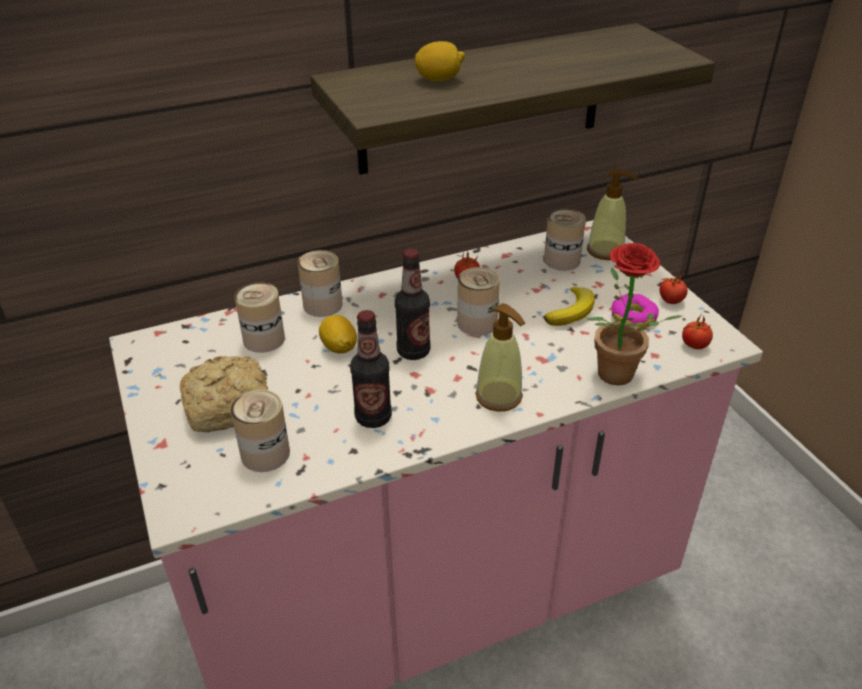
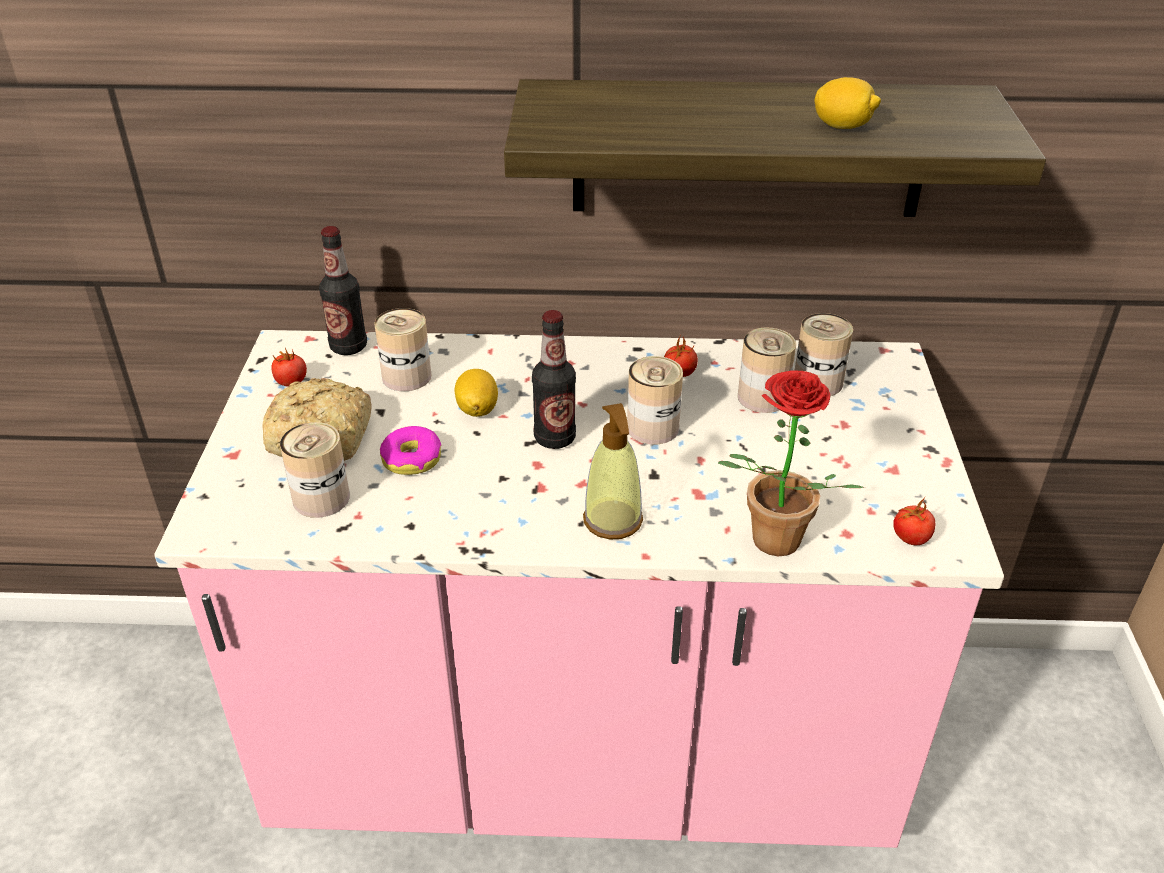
camera: 25 degrees right, 0 degrees up
can [298,250,342,317] -> can moved to [738,327,796,413]
bottle [350,310,392,428] -> bottle moved to [319,226,367,355]
lemon [414,41,465,82] -> lemon moved to [814,77,881,129]
banana [544,287,595,326] -> none
soap dispenser [587,169,638,260] -> none
donut [611,294,659,328] -> donut moved to [380,426,441,475]
tomato [660,273,688,304] -> tomato moved to [271,348,307,387]

